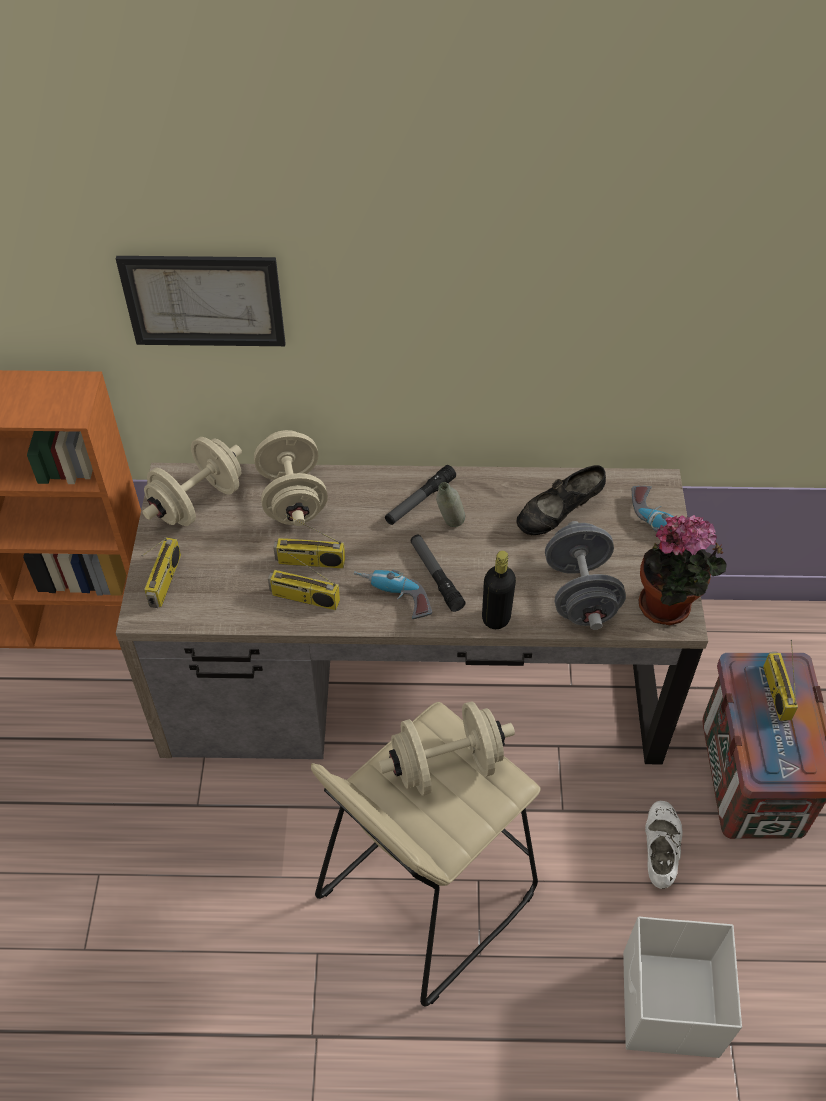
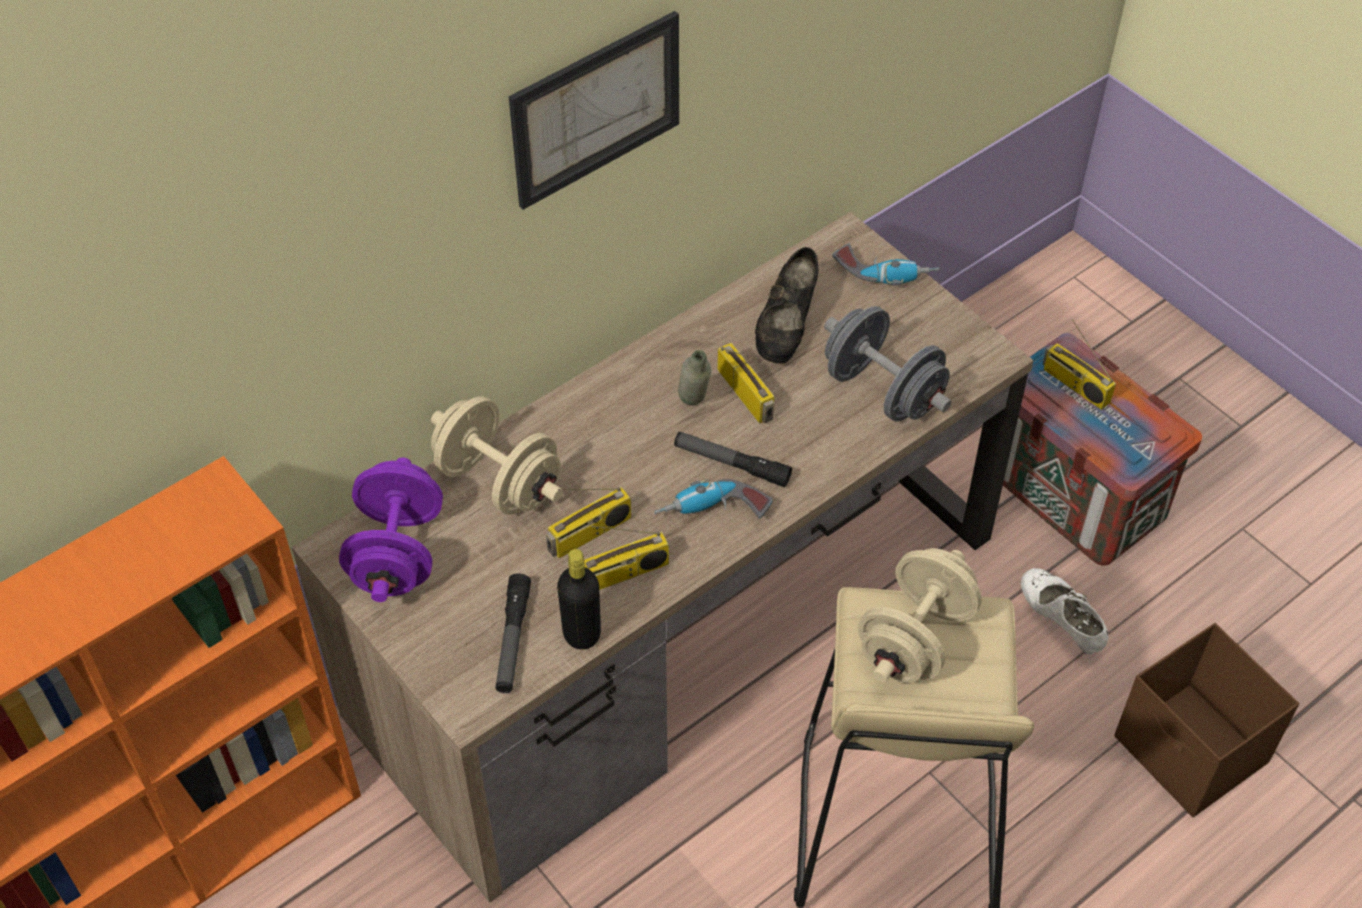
camera: 40 degrees left, 0 degrees up
picture [116,256,285,346] -> picture moved to [509,11,679,210]
radio [141,537,181,608] -> radio moved to [717,343,774,423]
beige dumbbell [142,437,242,526] -> purple dumbbell [339,457,443,602]
flashlight [385,465,456,525] -> flashlight moved to [495,573,531,693]
black bottle [482,551,516,629] -> black bottle moved to [557,549,601,649]
white storage box [623,916,742,1058] -> brown storage box [1115,623,1299,817]
potted plant [639,515,727,625] -> none

